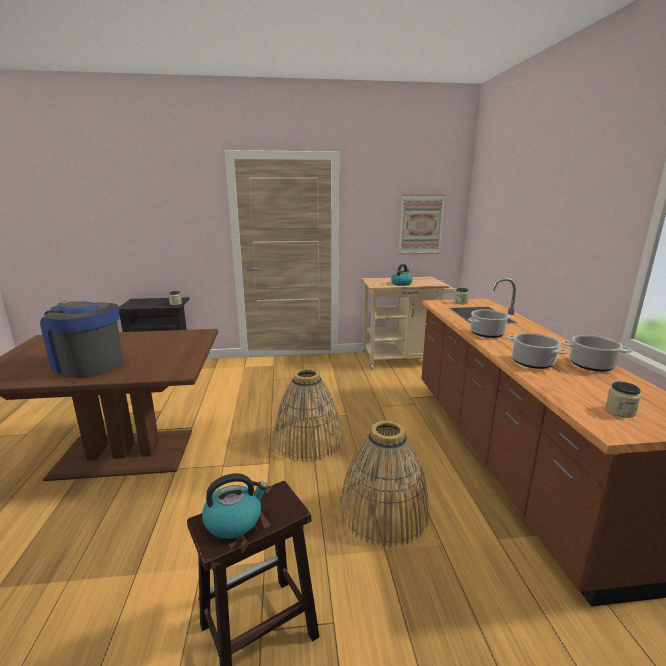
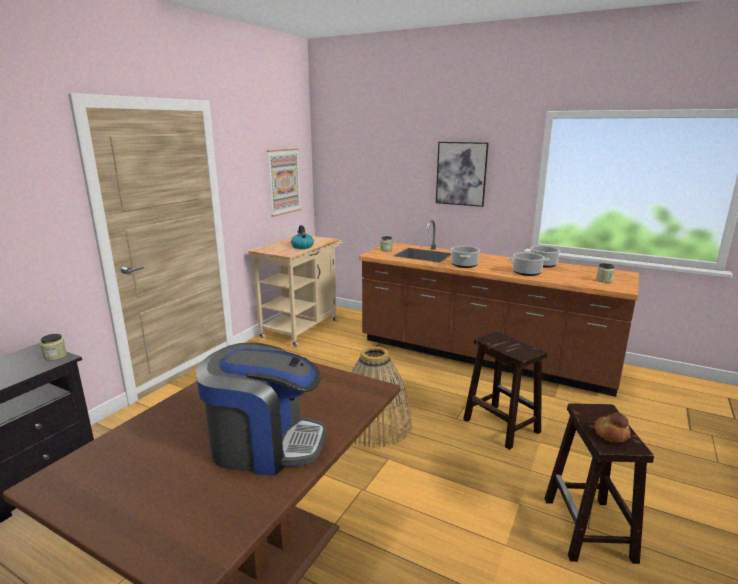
camera: 55 degrees left, 0 degrees up
coffee machine [40,301,123,378] -> coffee machine turned 150 degrees counterclockwise [196,342,326,476]
kettle [202,473,268,539] -> bread [594,412,630,443]
basket [340,421,429,547] -> brown stool [463,331,547,450]
none -> picture [436,142,489,207]

